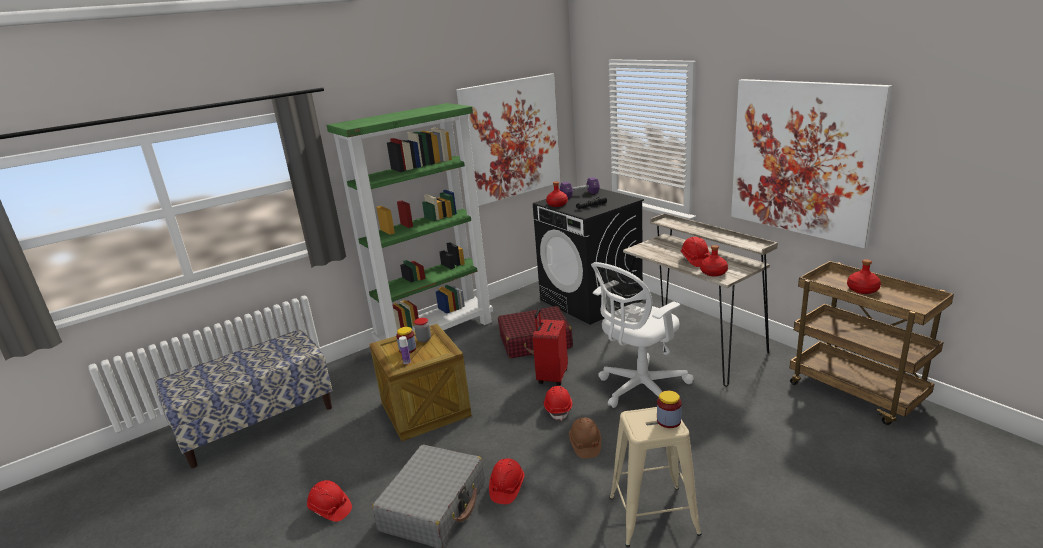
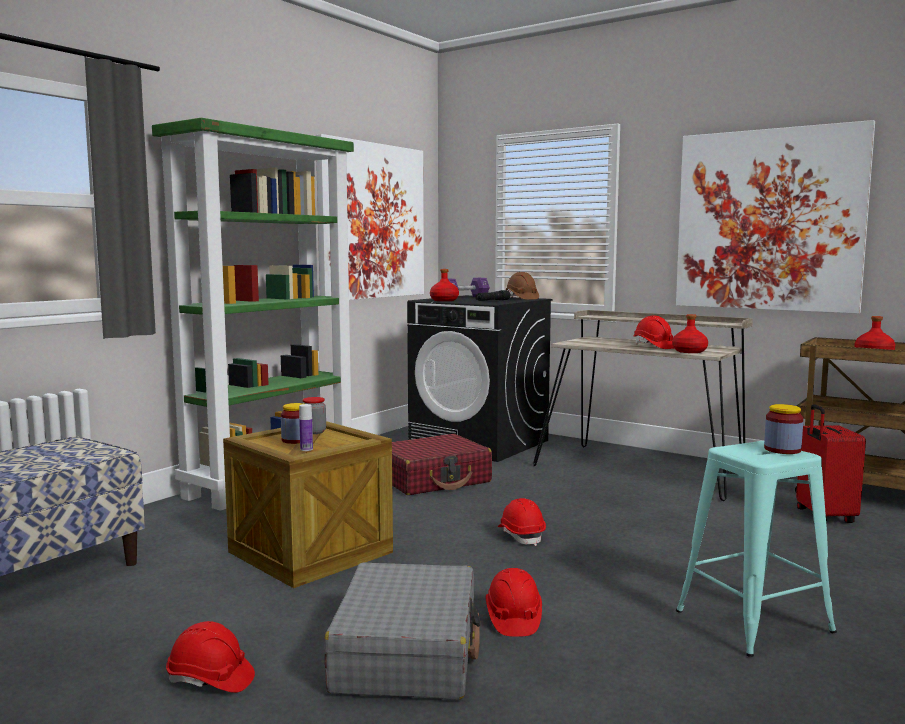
camera: 20 degrees left, 15 degrees down
red suitcase [533,309,568,385] -> red suitcase moved to [796,404,866,523]
brown hard hat [569,417,601,458] -> brown hard hat moved to [506,272,539,300]
white office chair [591,262,694,408] -> none
beige stool [609,407,701,547] -> turquoise stool [676,441,837,657]

